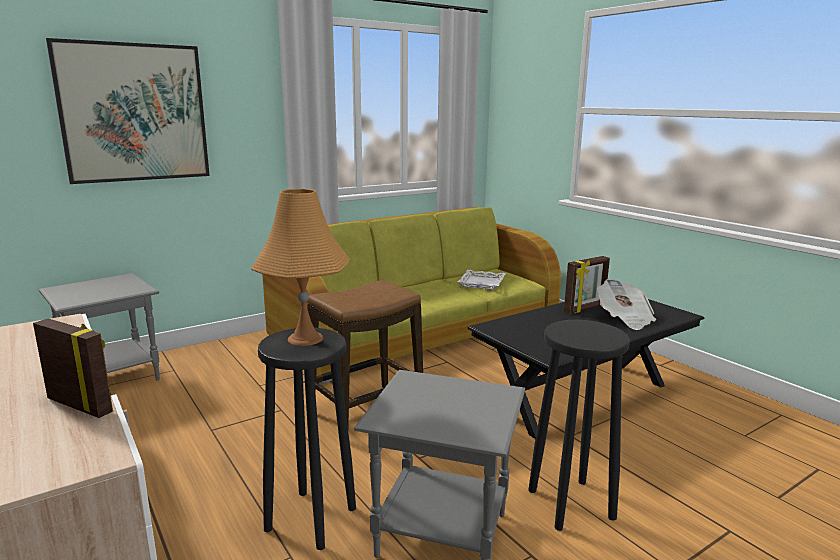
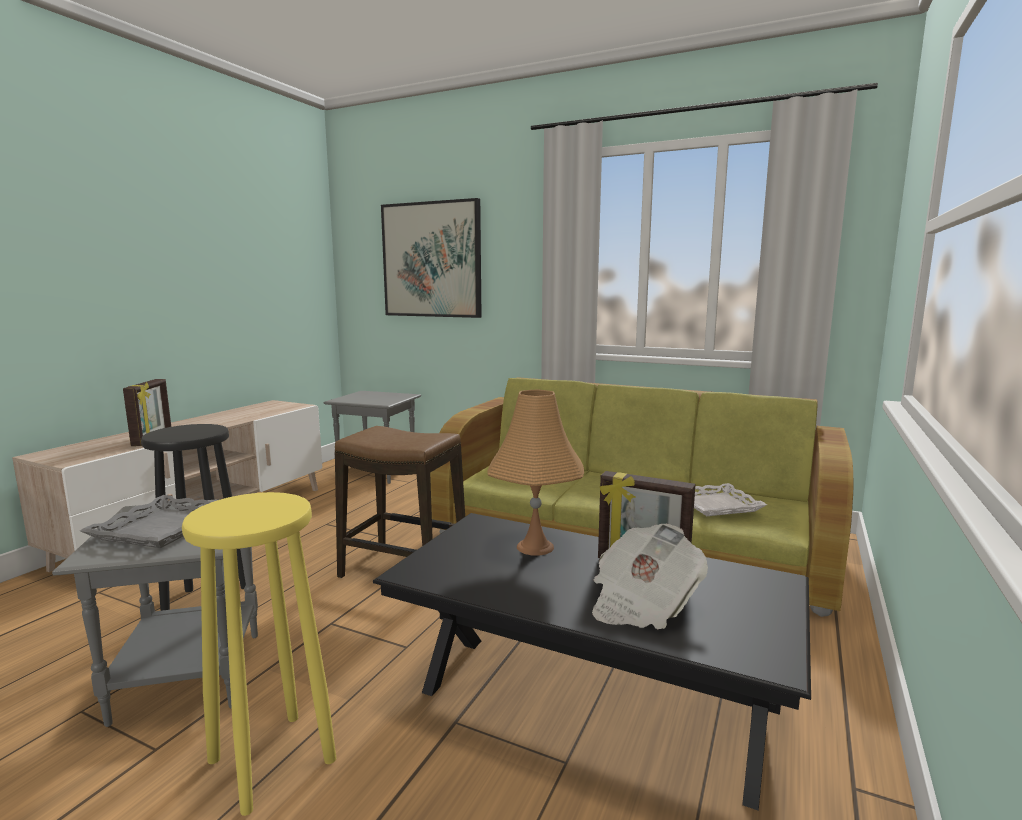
camera: 60 degrees right, 5 degrees down
orange table lamp [251,189,350,346] -> orange table lamp moved to [488,390,584,556]
black stool [528,320,630,531] -> yellow stool [182,492,336,816]
none -> grey tray [80,495,211,548]

